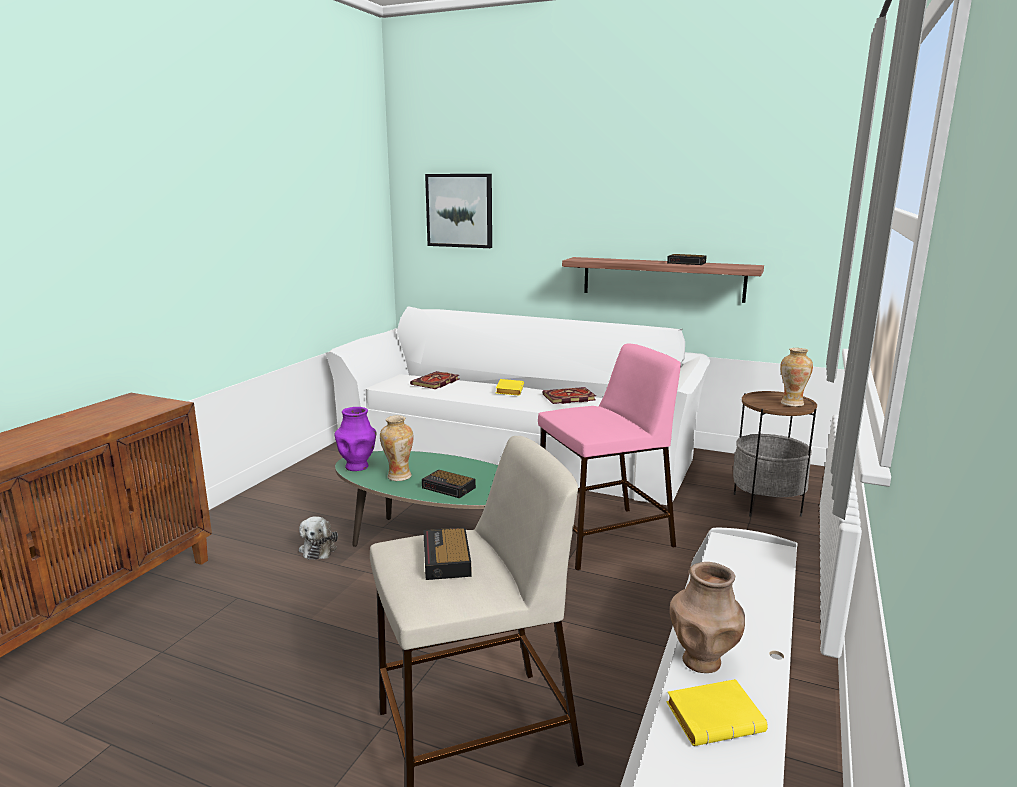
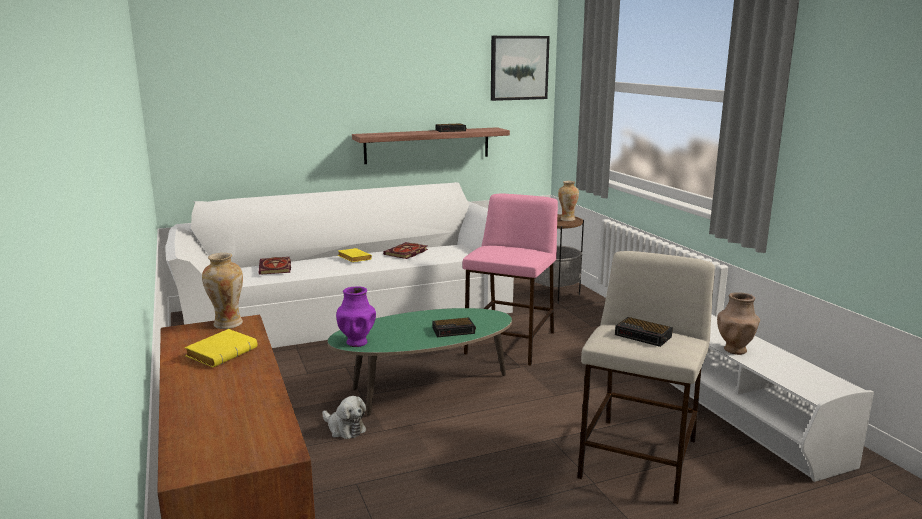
camera: 45 degrees left, 0 degrees up
vase [380,416,413,481] -> vase moved to [202,253,243,329]
picture [425,174,492,248] -> picture moved to [491,36,550,101]
yellow book [666,679,768,746] -> yellow book moved to [185,329,257,367]

